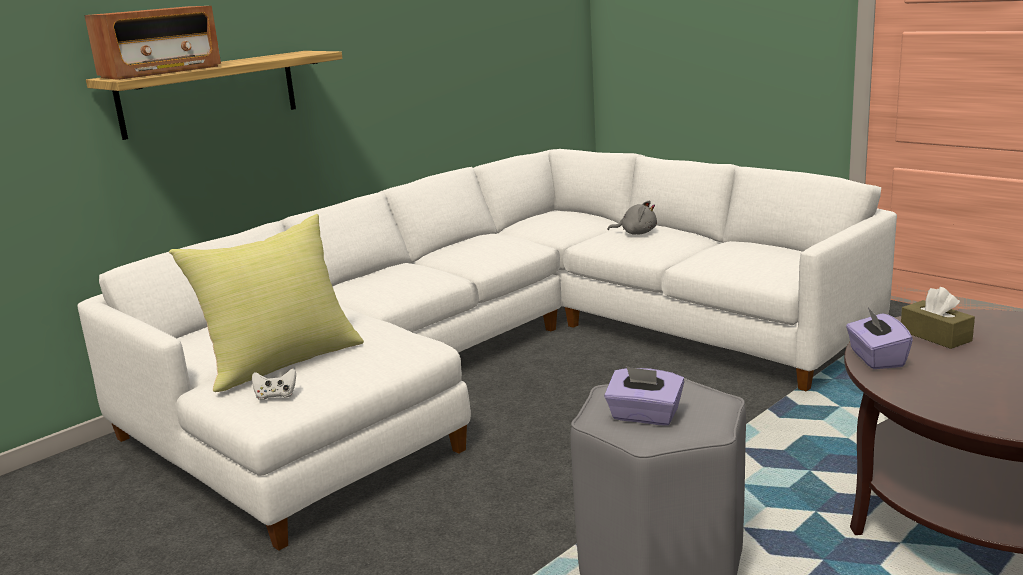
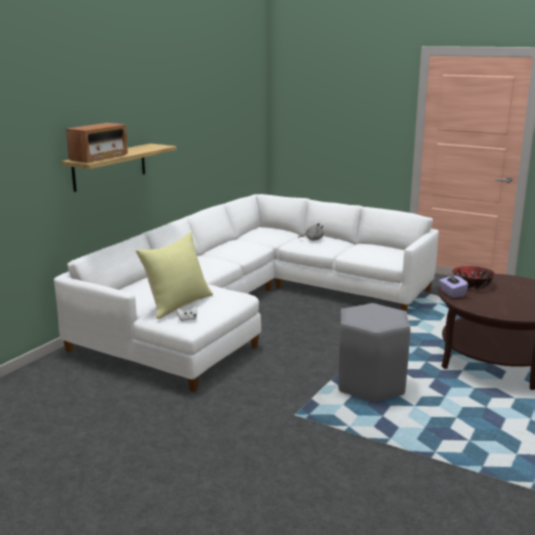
camera: 15 degrees left, 0 degrees up
purple tissue box [604,366,685,426] -> none
brown tissue box [901,287,975,349] -> bowl [452,266,495,288]

